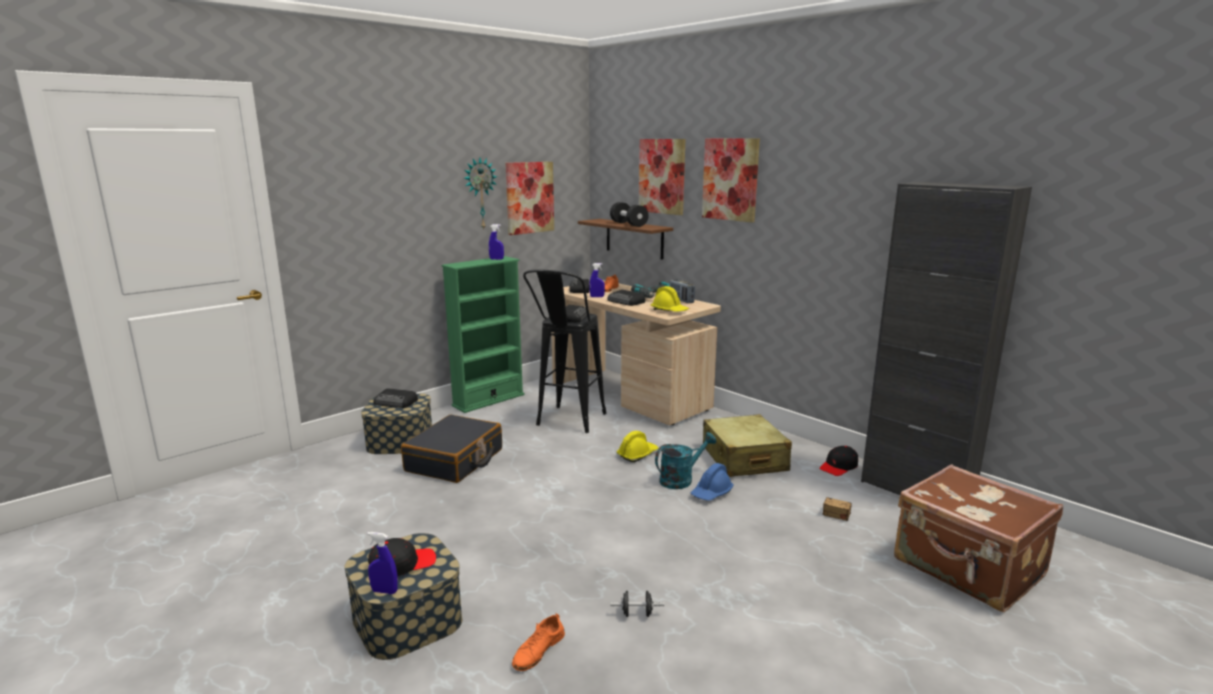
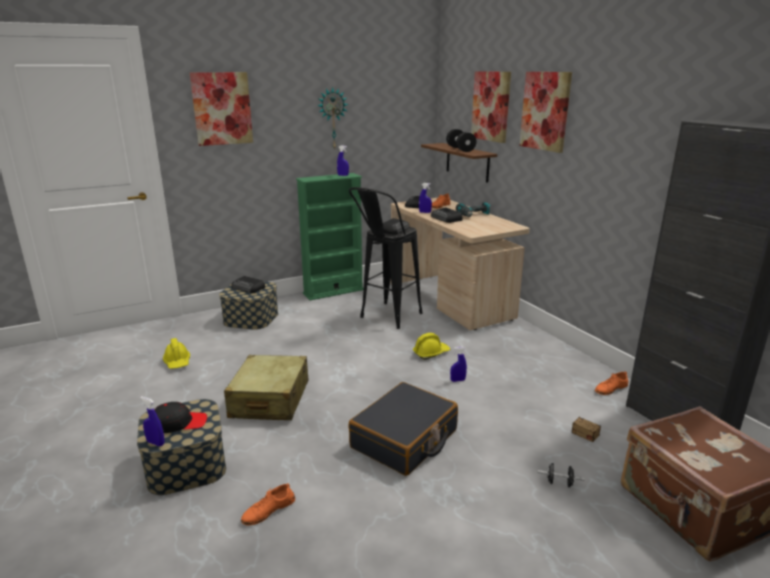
camera: 15 degrees right, 5 degrees up
black suitcase [401,415,502,483] -> black suitcase moved to [348,382,458,476]
picture [506,162,554,235] -> picture moved to [190,72,253,146]
black dumbbell [610,591,664,617] -> black dumbbell moved to [538,463,585,487]
yellow hard hat [651,286,689,312] -> yellow hard hat moved to [163,338,190,369]
turquoise watering can [655,432,716,489] -> blue spray bottle [450,347,467,382]
radio [669,279,695,303] -> none
blue hard hat [691,463,734,501] -> none
beige suitcase [703,414,792,477] -> beige suitcase moved to [224,355,309,420]
black cap [819,446,858,476] -> orange shoe [595,371,628,395]

